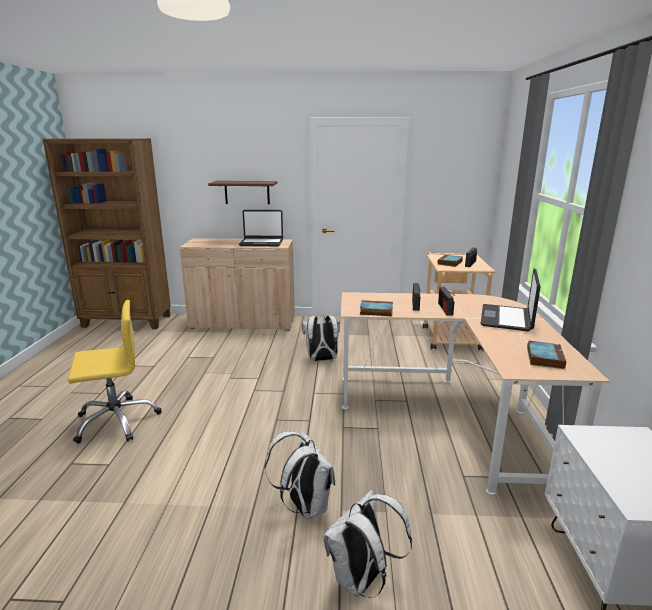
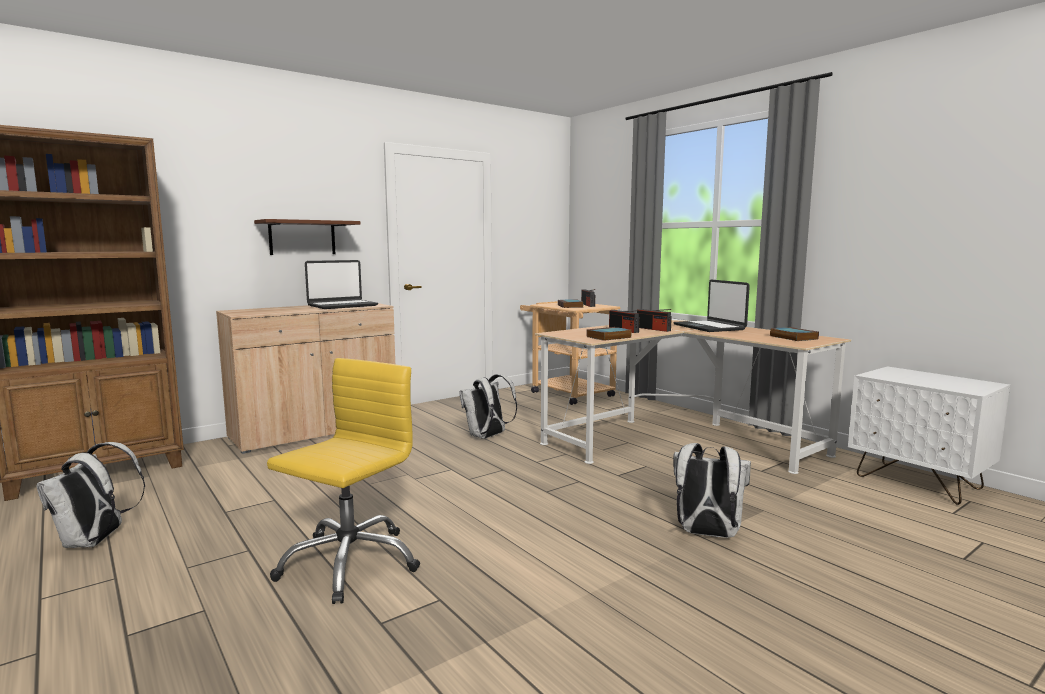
camera: 40 degrees left, 10 degrees down
white backpack [324,490,412,598] -> white backpack moved to [36,442,145,548]

